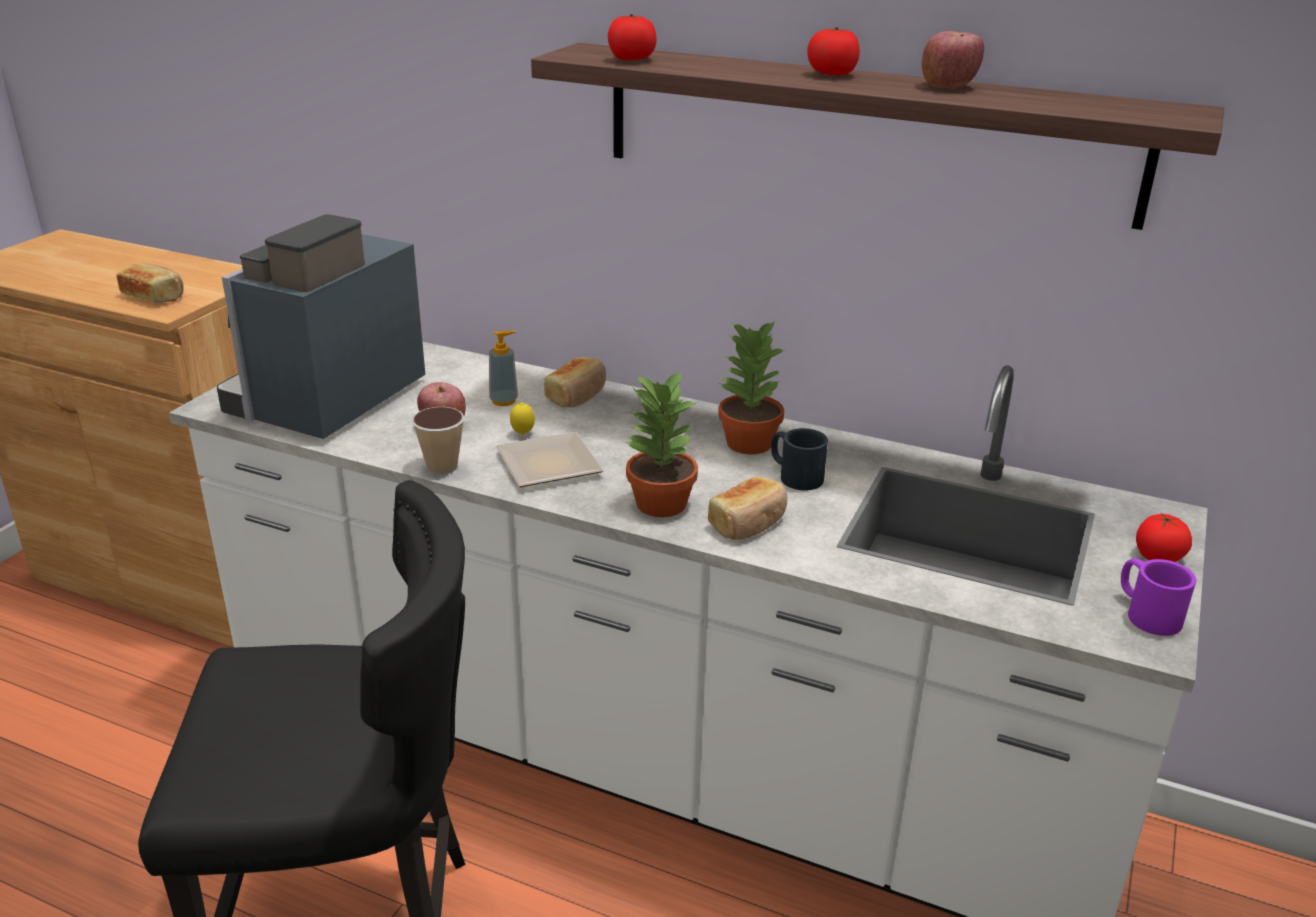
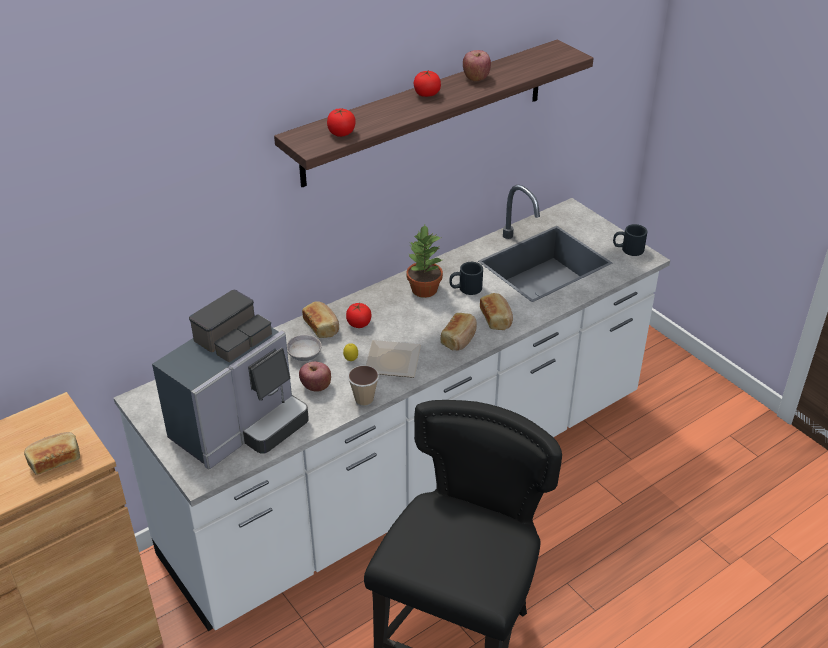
camera: 60 degrees left, 10 degrees up
coffee machine [217,214,425,439] -> coffee machine turned 105 degrees counterclockwise [152,290,309,469]
soap dispenser [489,331,518,406] -> grey bowl [287,335,322,361]
potted plant [624,370,698,517] -> bread [441,313,477,351]
purple mug [1121,558,1196,636] -> black mug [613,224,648,256]
tomato [1136,512,1192,562] -> tomato moved to [346,303,371,328]

